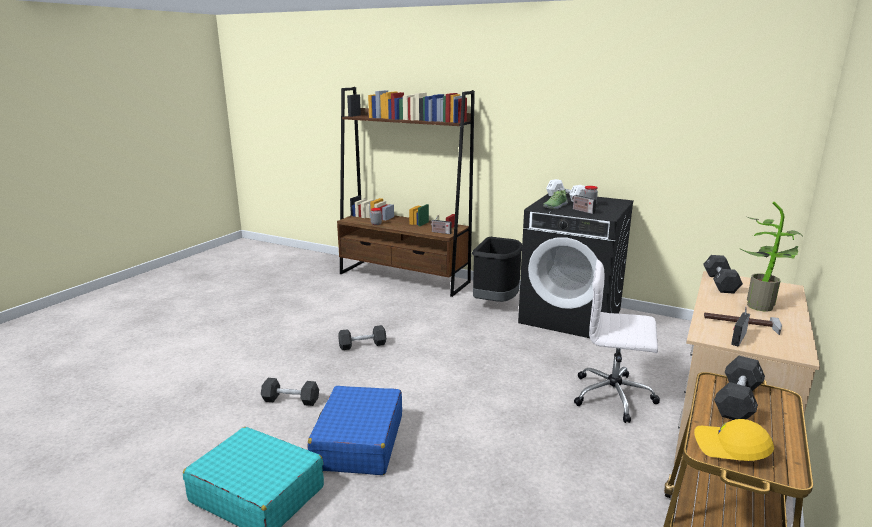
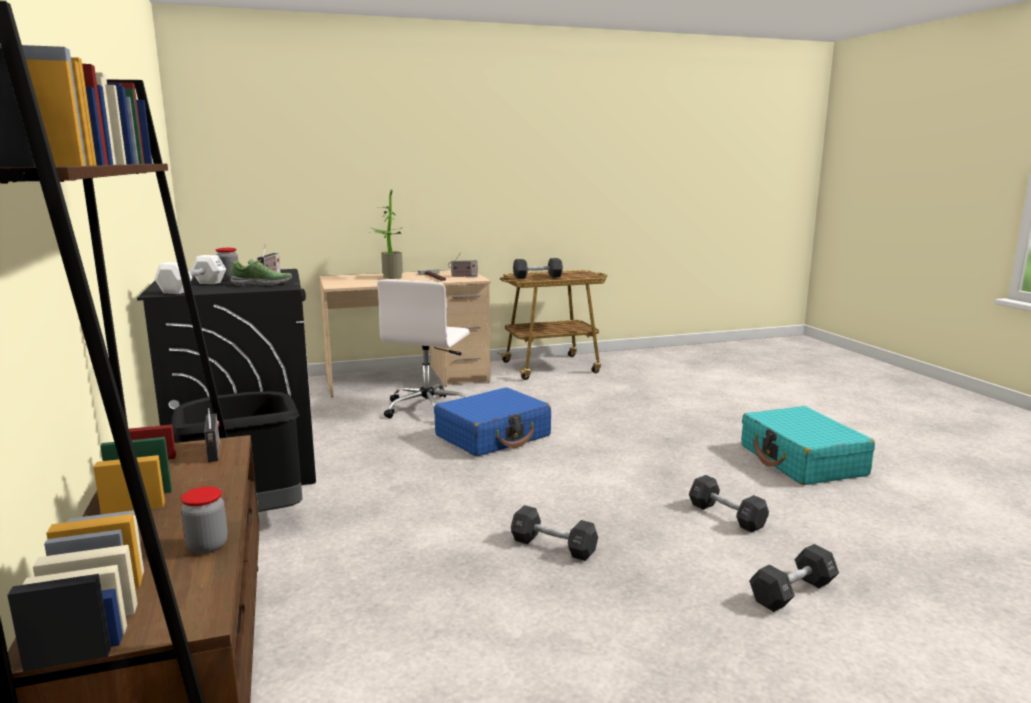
camera: 135 degrees left, 5 degrees down
blue suitcase [308,386,402,475] -> blue suitcase moved to [434,387,551,457]
white office chair [574,260,660,423] -> white office chair turned 45 degrees clockwise [377,279,469,418]
yellow cap [694,419,774,461] -> none
black dumbbell [703,255,743,294] -> black dumbbell moved to [749,544,839,612]

